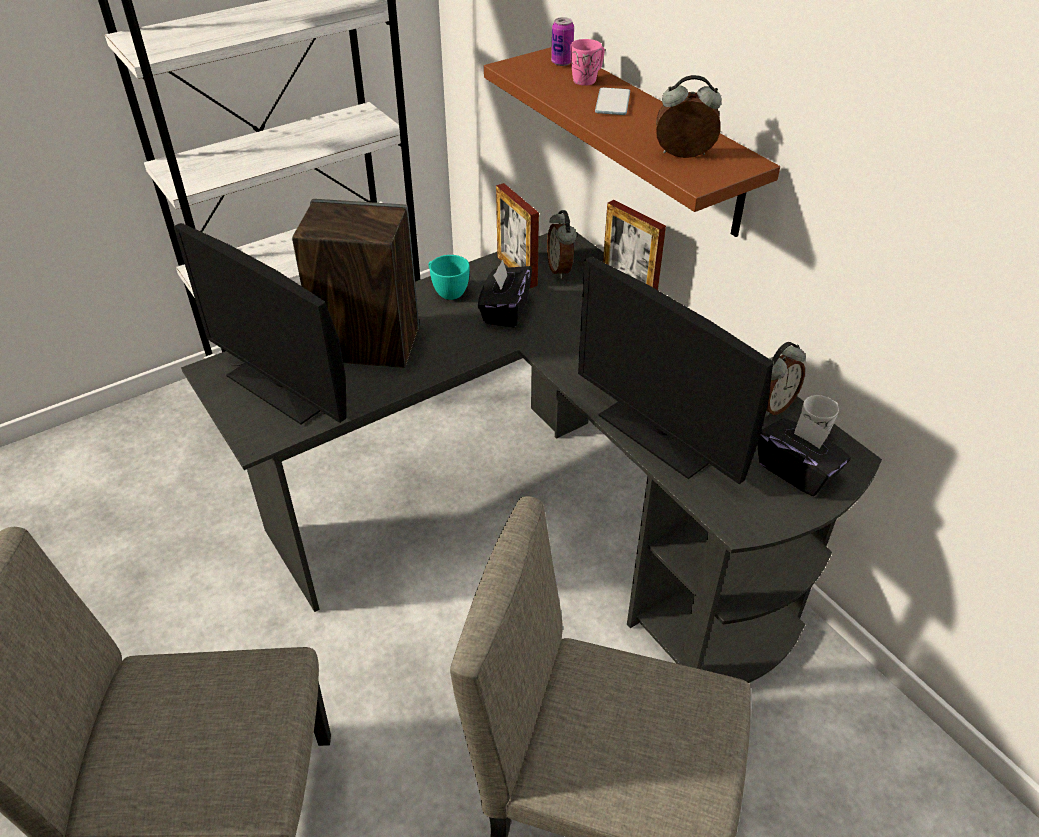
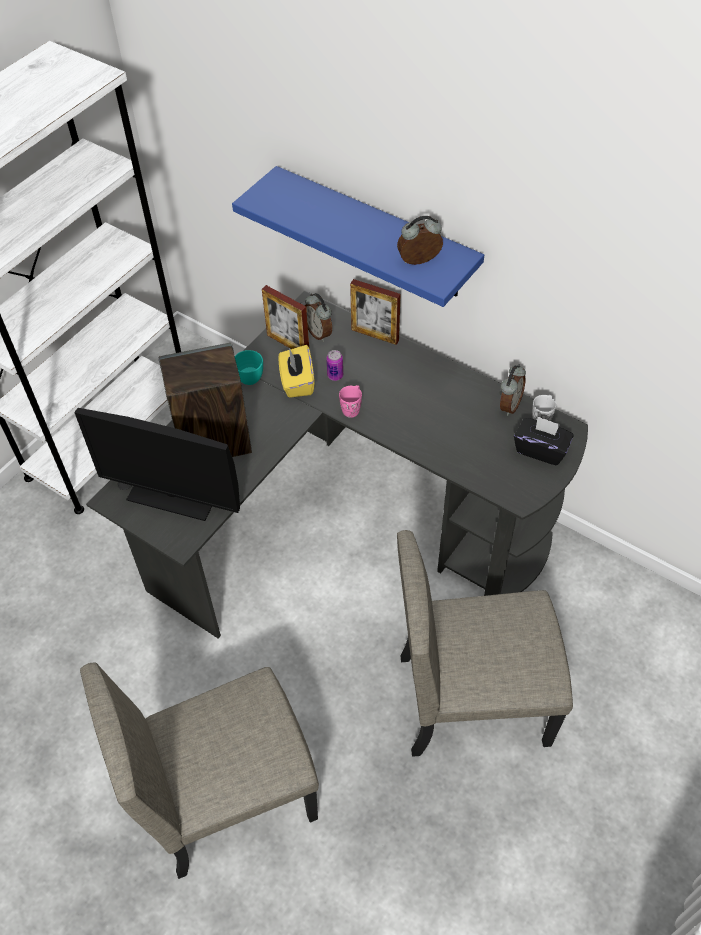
camera: 20 degrees left, 10 degrees up
black tissue box [478,259,532,327] -> yellow tissue box [278,345,315,398]
brown shelf [484,47,780,237] -> blue shelf [232,166,484,307]
can [551,17,574,66] -> can moved to [326,350,343,381]
pink mug [571,39,605,86] -> pink mug moved to [339,385,362,418]
monitor [578,257,773,484] -> none
phone [595,87,630,115] -> none

